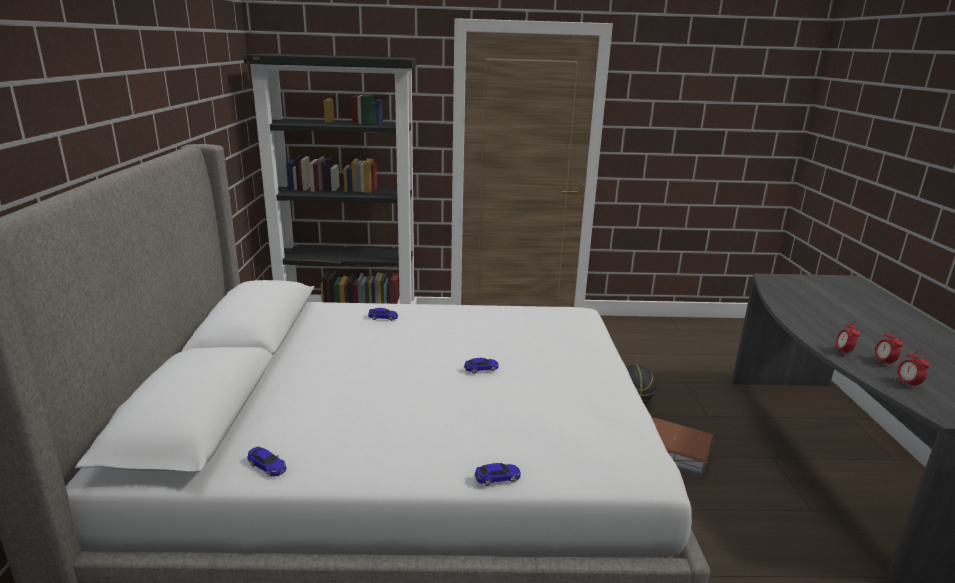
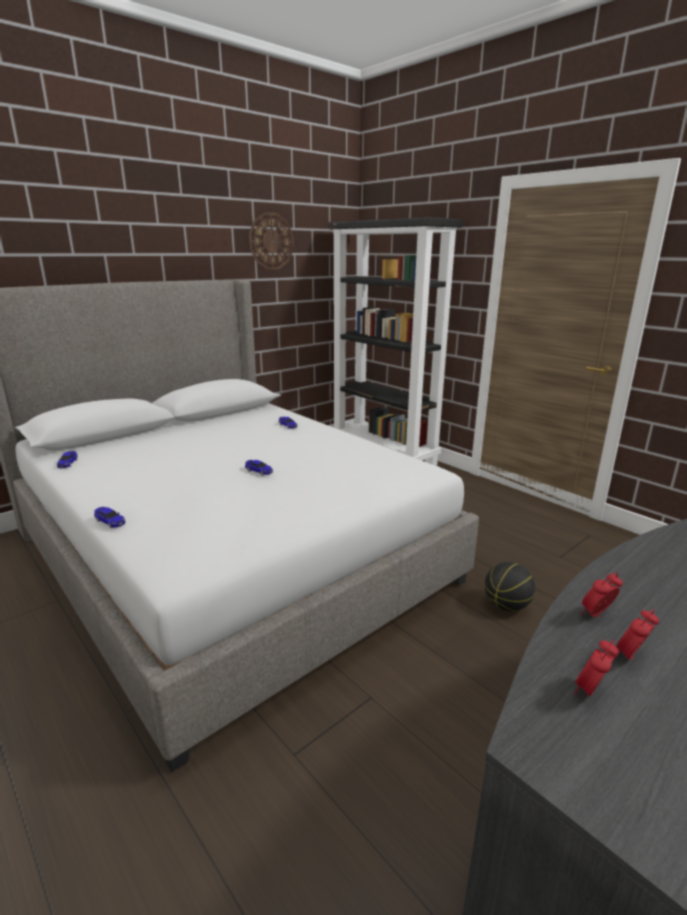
camera: 50 degrees right, 0 degrees up
toy house [652,418,714,477] -> none
none -> wall clock [249,212,294,270]

